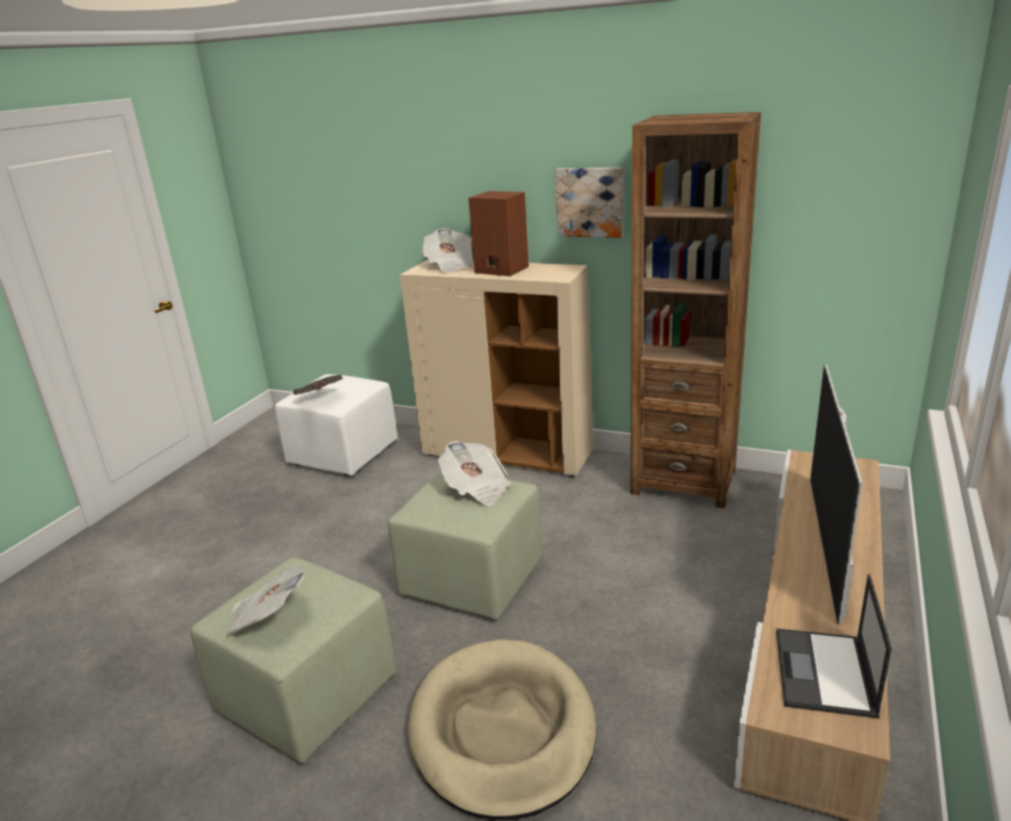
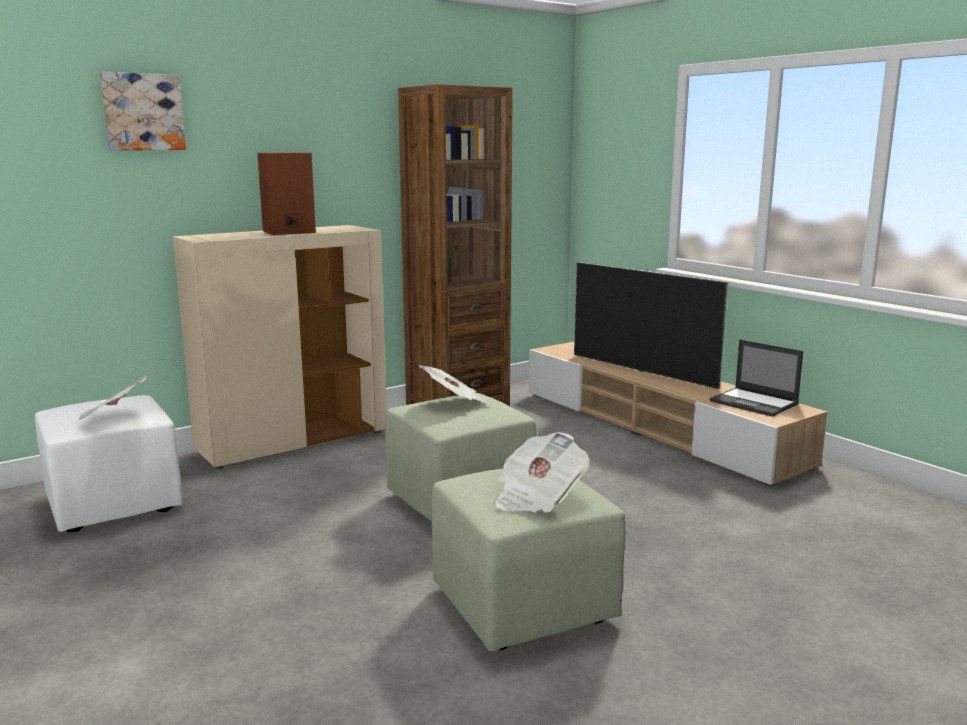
camera: 60 degrees left, 10 degrees down
beige dog bed [408,639,597,820] -> none
newspaper [422,228,474,273] -> none
picture [555,168,623,238] -> picture moved to [100,72,186,150]

